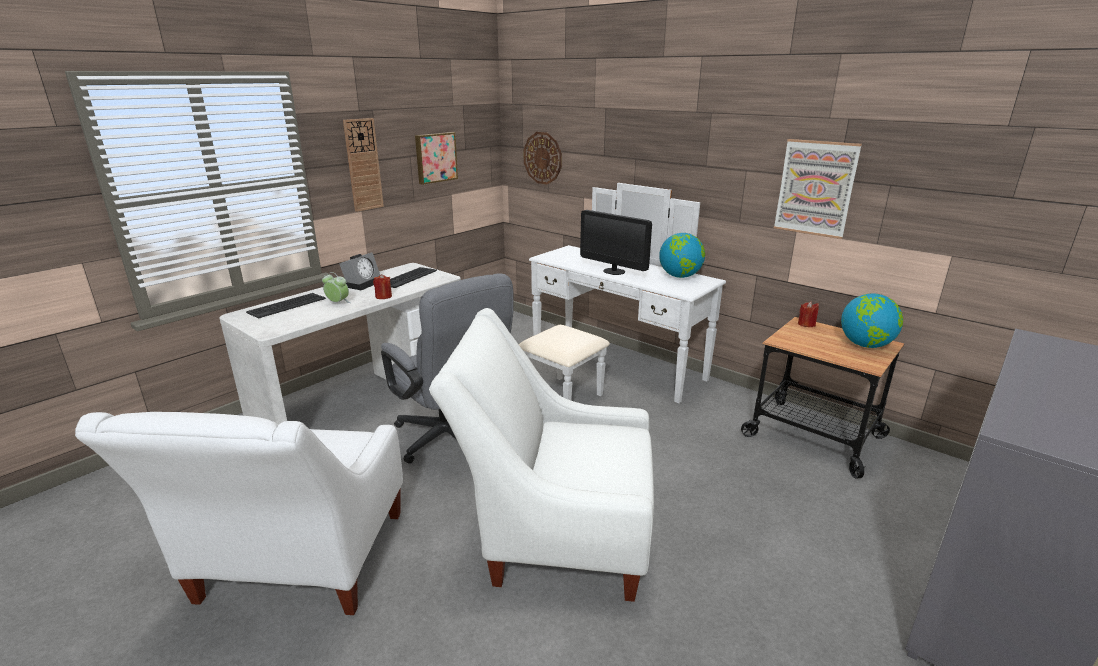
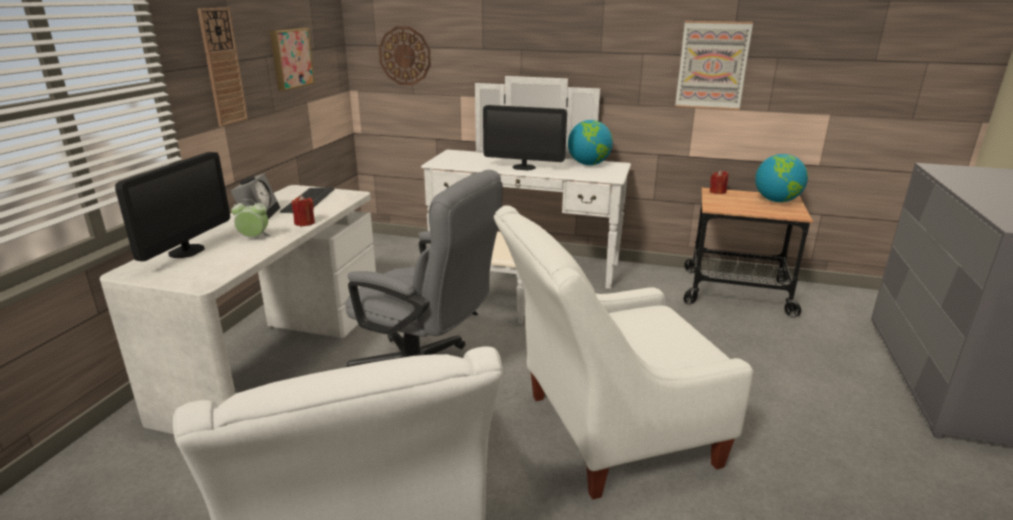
camera: 25 degrees left, 0 degrees up
keyboard [246,293,326,318] -> monitor [115,152,230,261]

